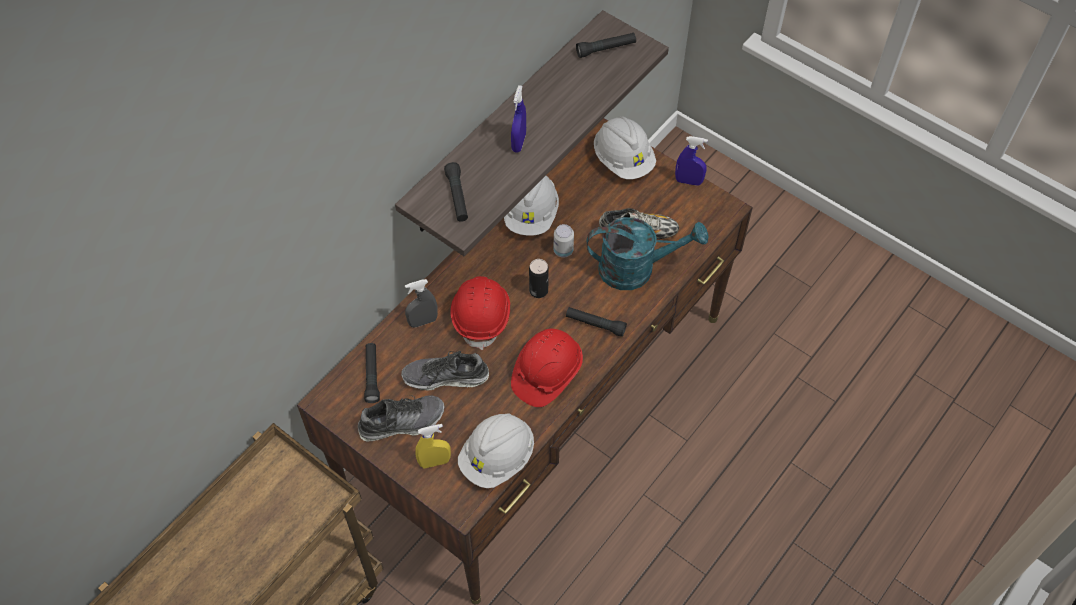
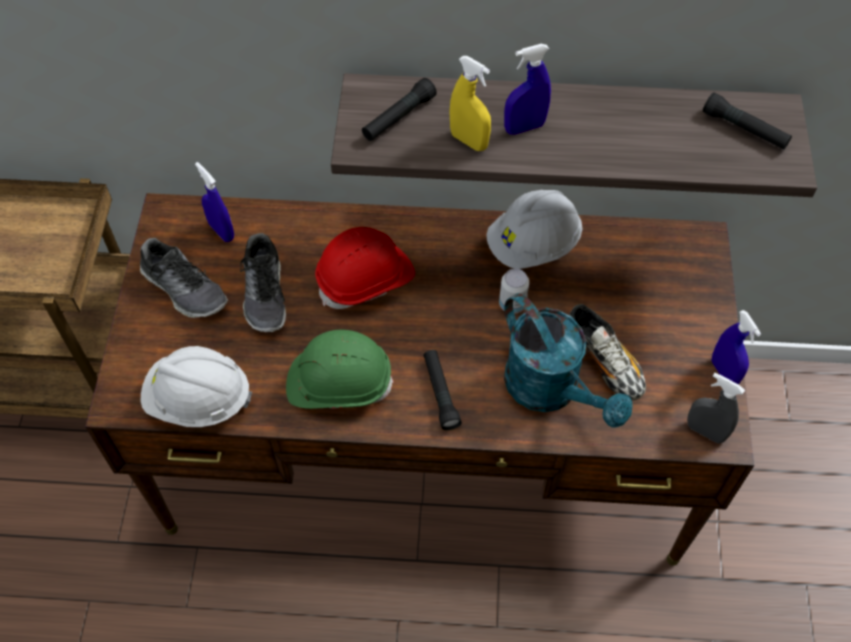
camera: 55 degrees right, 0 degrees up
black flashlight [364,343,380,403] -> blue spray bottle [195,162,234,242]
shoe [401,351,489,390] -> shoe turned 150 degrees counterclockwise [240,233,286,332]
grey spray bottle [405,279,438,328] -> grey spray bottle moved to [687,373,745,444]
yellow spray bottle [415,424,451,468] -> yellow spray bottle moved to [449,56,491,151]
red hard hat [511,329,583,407] -> green hard hat [286,330,394,409]
can [529,259,549,298] -> none
white hard hat [594,116,656,179] -> none

